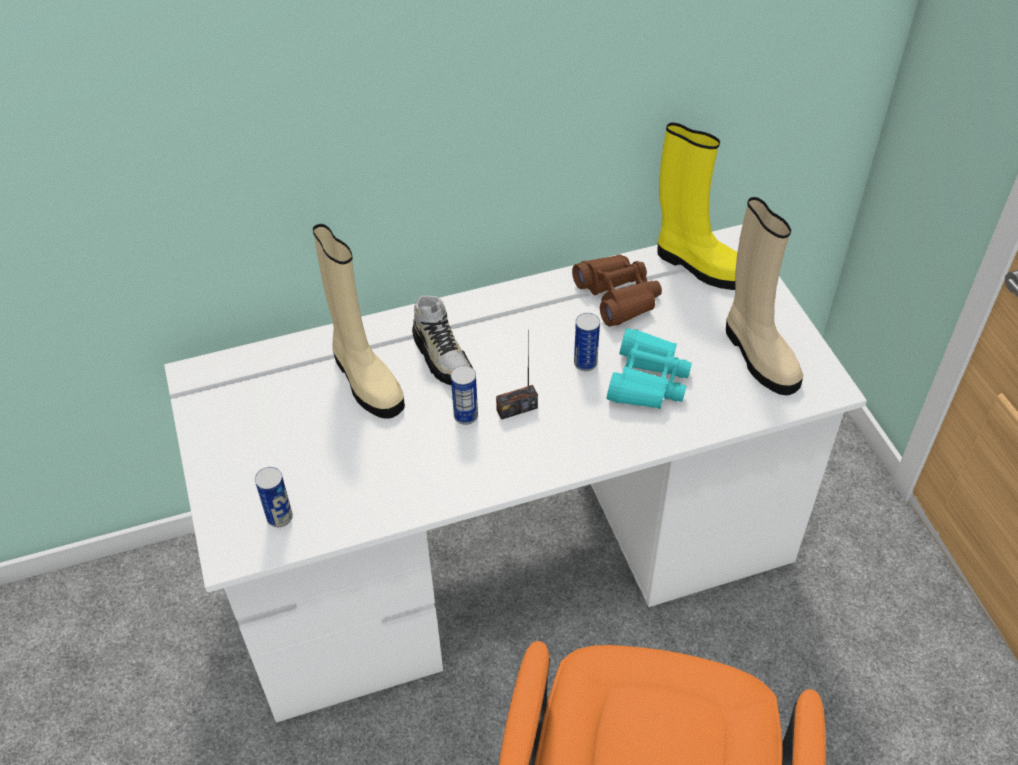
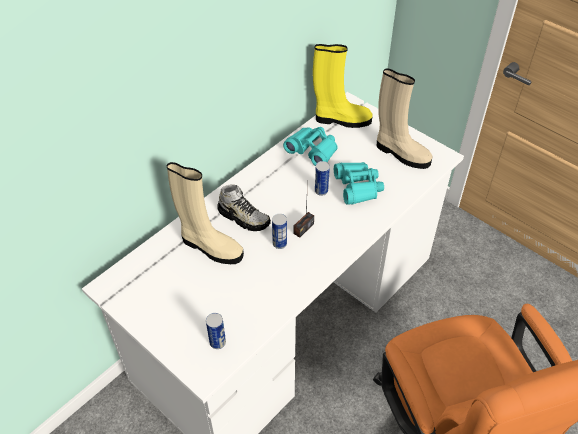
camera: 30 degrees left, 0 degrees up
brown binoculars [572,254,662,327] -> turquoise binoculars [283,127,338,166]

